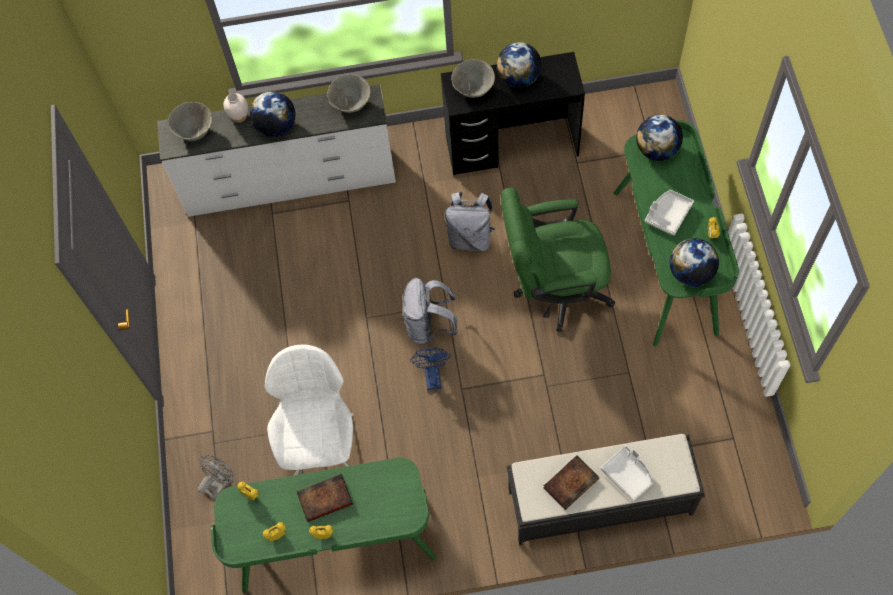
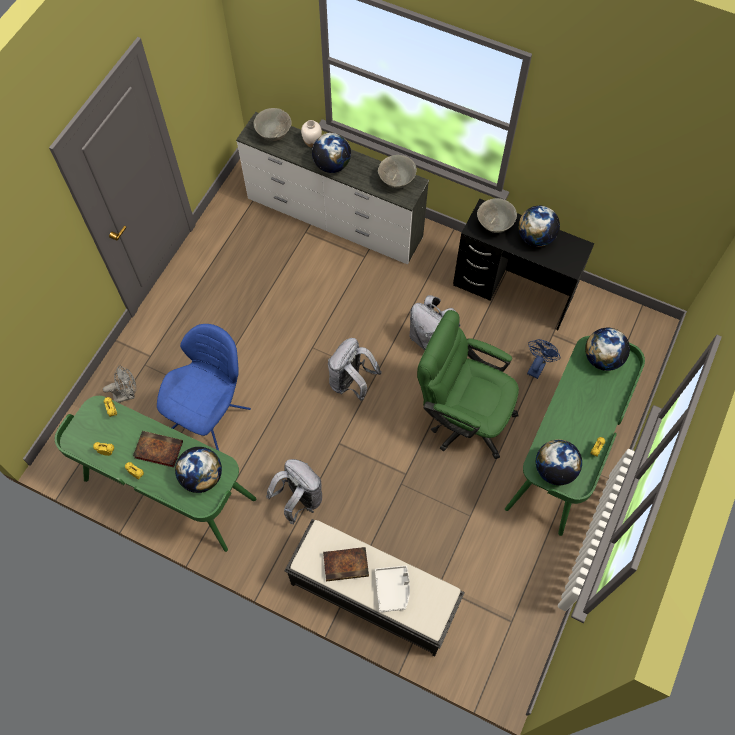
camera: 30 degrees right, 0 degrees up
white chair [265,345,354,475] -> blue chair [157,324,251,451]
blue fan [410,347,451,390] -> blue fan moved to [527,339,561,379]
grey tray [645,190,694,236] -> none
none -> globe [175,447,222,493]
none -> grey backpack [266,459,322,524]

